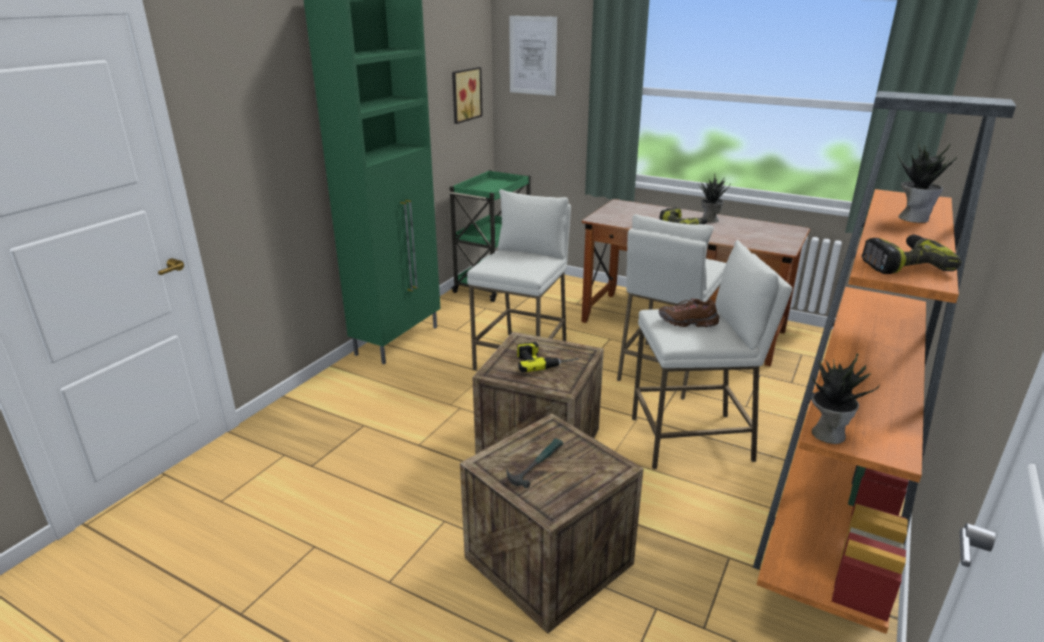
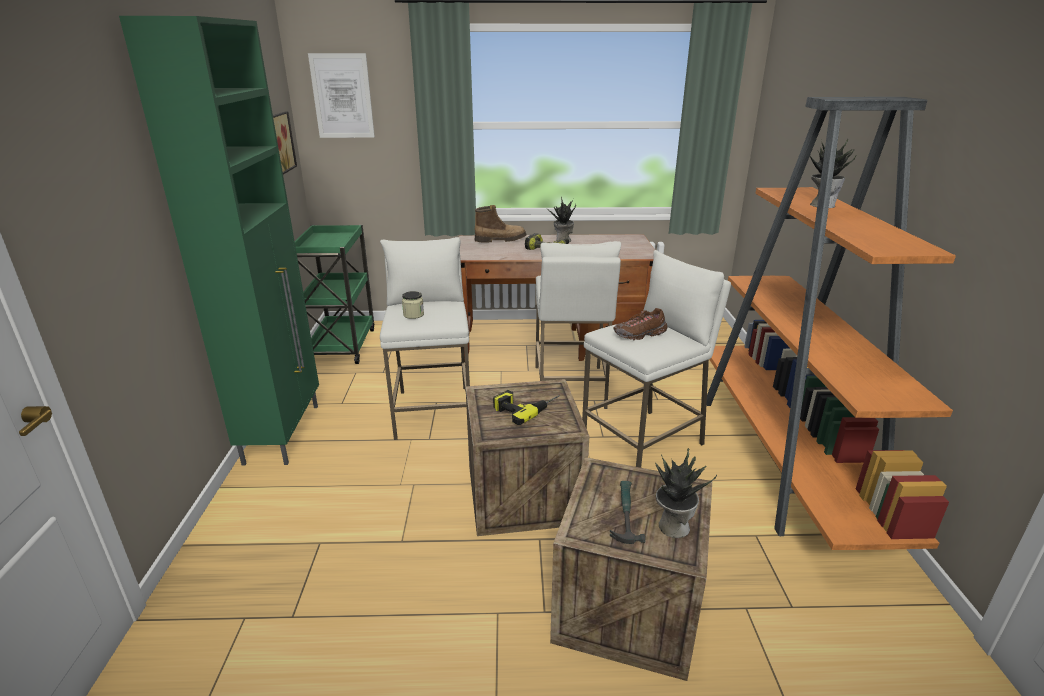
camera: 30 degrees left, 0 degrees up
potted plant [812,353,880,444] -> potted plant moved to [655,448,717,538]
power drill [862,235,962,274] -> none
none -> jar [402,291,424,319]
none -> boot [475,205,527,243]

